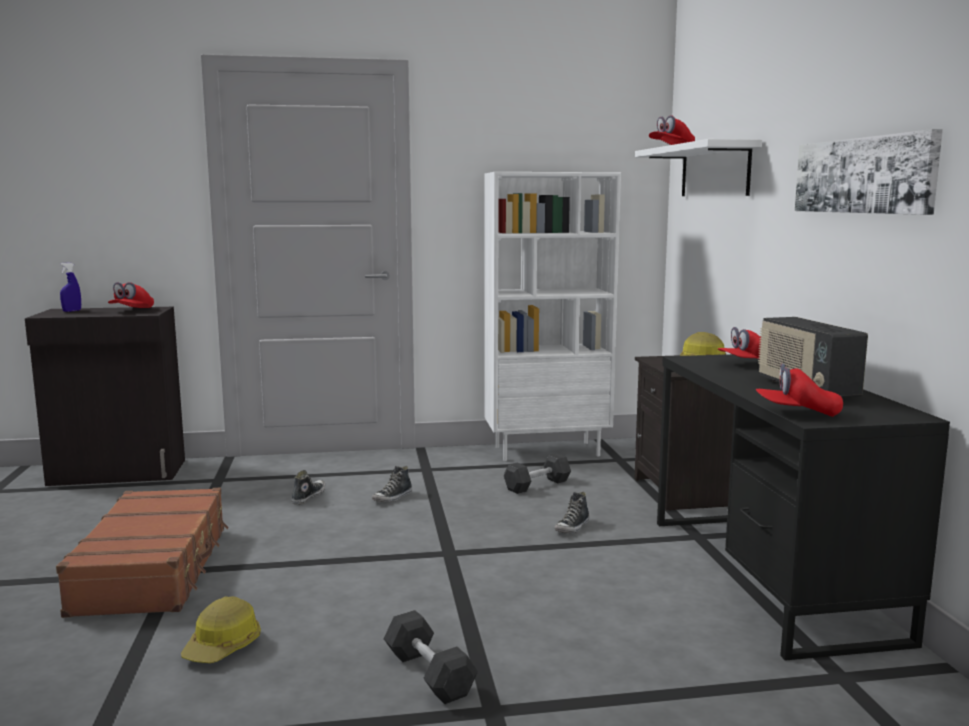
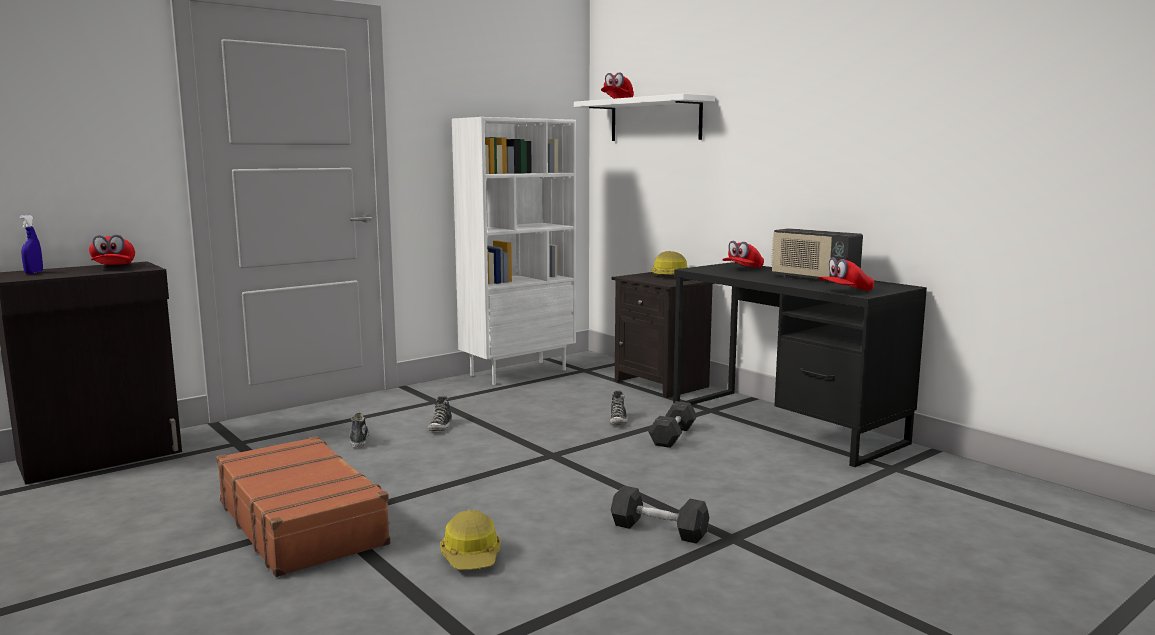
camera: 30 degrees left, 0 degrees up
grey dumbbell [504,453,571,494] -> grey dumbbell moved to [648,401,697,448]
picture [795,129,943,215] -> none

